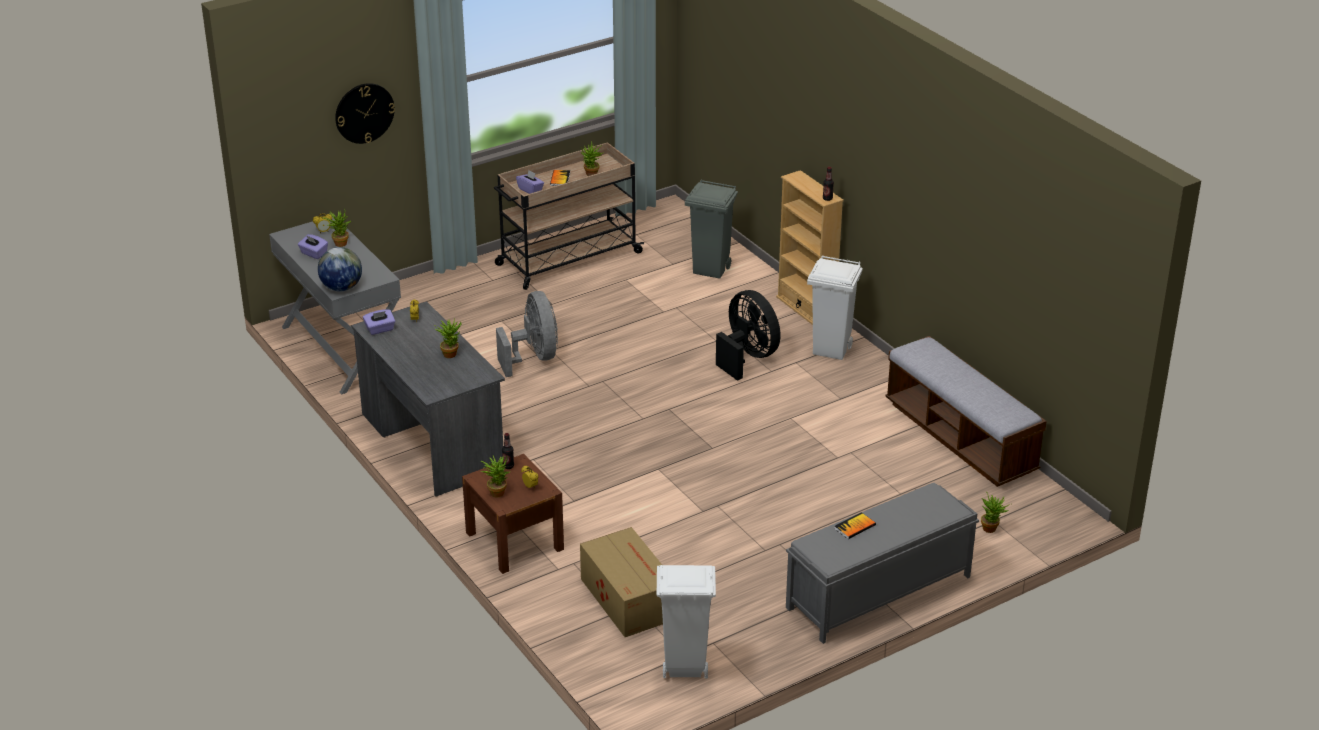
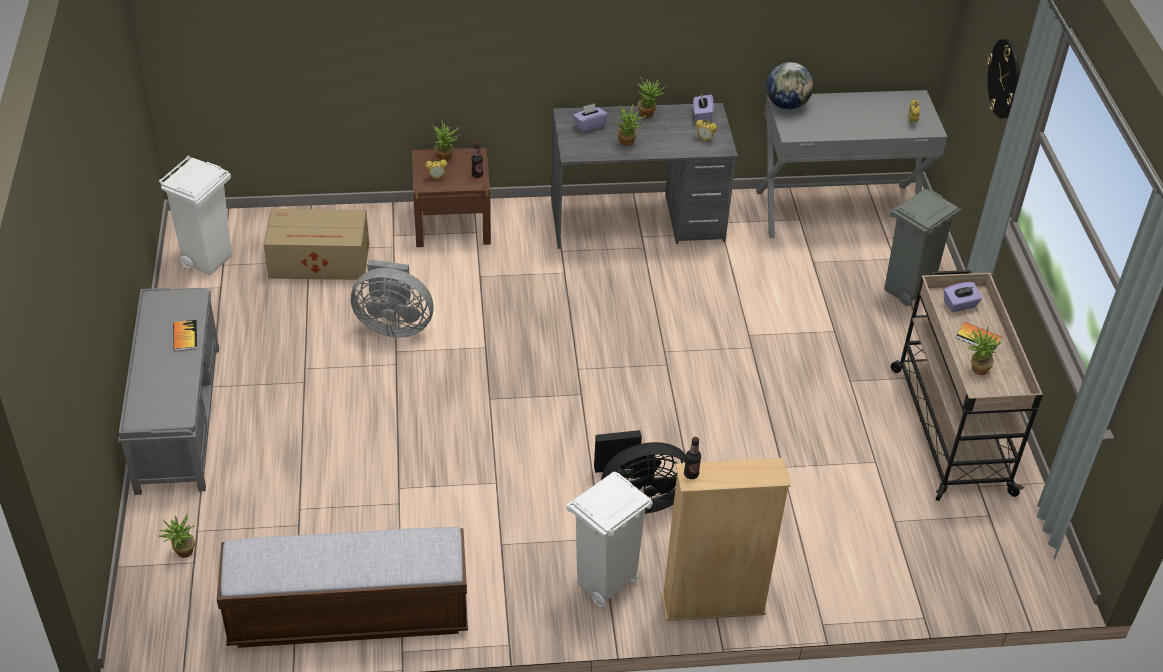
camera: 115 degrees right, 10 degrees up
purple tissue box [298,234,328,259] -> purple tissue box moved to [573,103,608,132]
potted plant [323,211,351,247] -> potted plant moved to [638,77,666,118]
grey fan [496,291,558,377] -> grey fan moved to [351,259,434,338]
grey trash can [685,180,738,279] -> grey trash can moved to [884,189,961,306]

